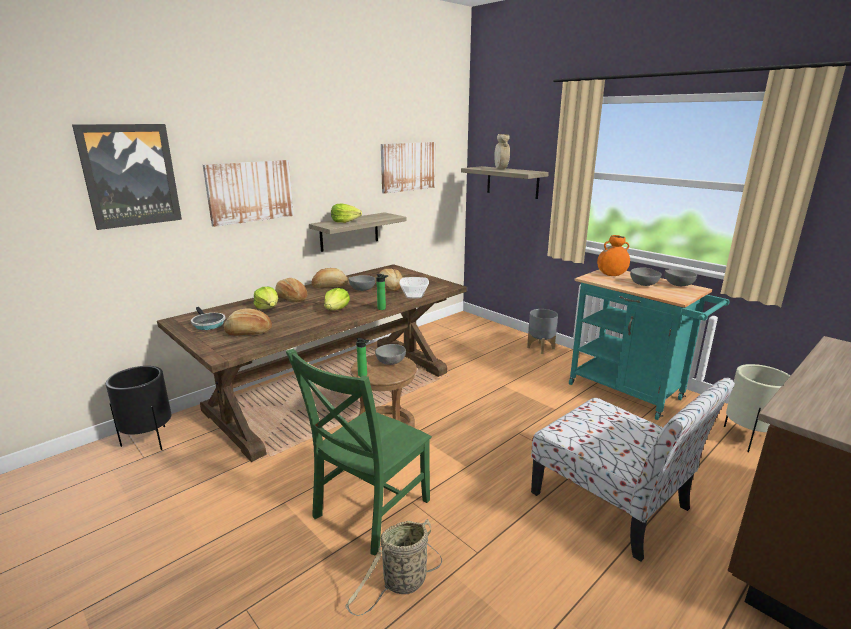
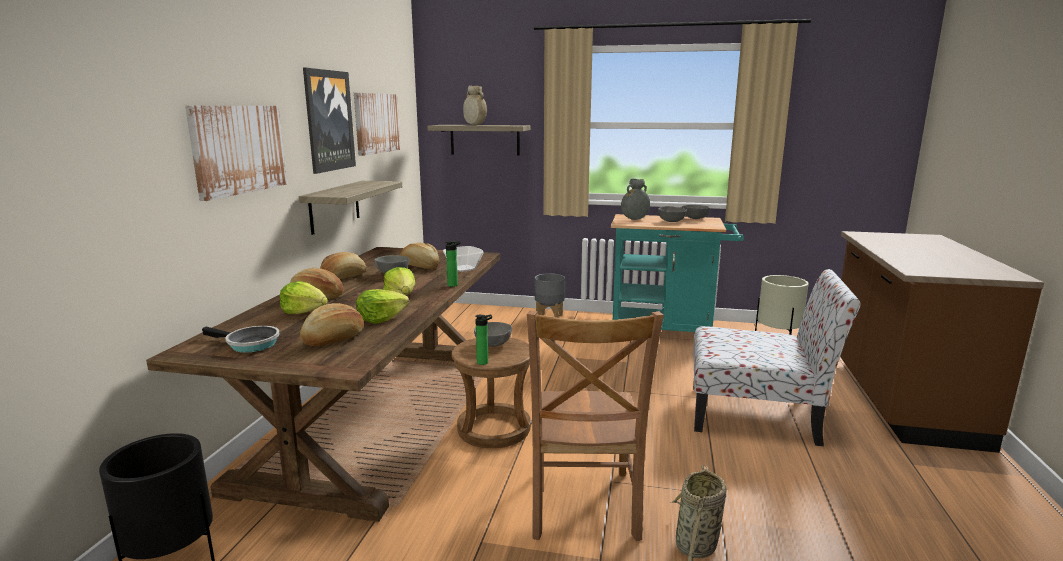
camera: 35 degrees left, 5 degrees down
picture [72,124,182,230] -> picture moved to [303,68,356,174]
green chair [286,349,432,556] -> brown chair [527,311,664,541]
lettuce [331,204,362,223] -> lettuce moved to [356,289,409,324]
orange vase [597,235,630,276] -> grey vase [621,179,650,220]

